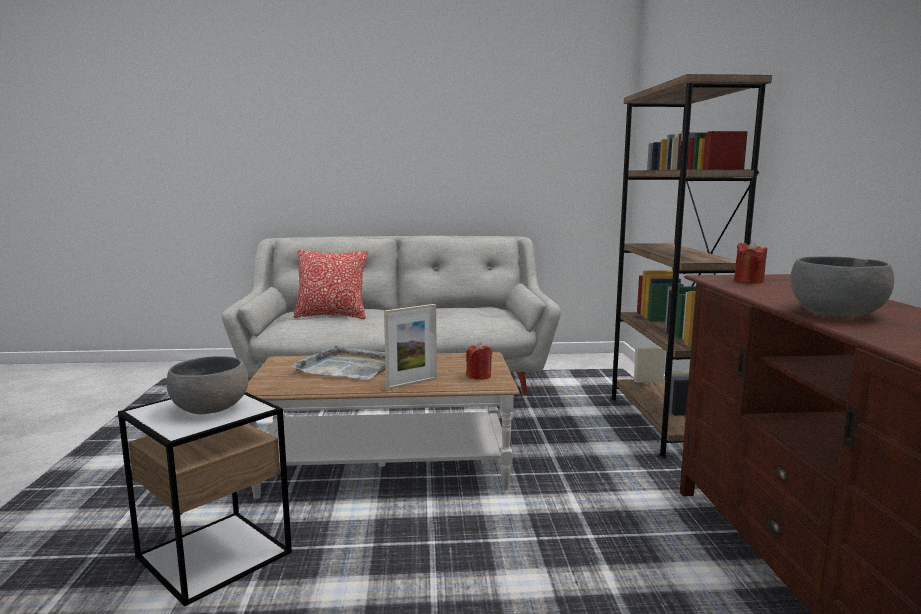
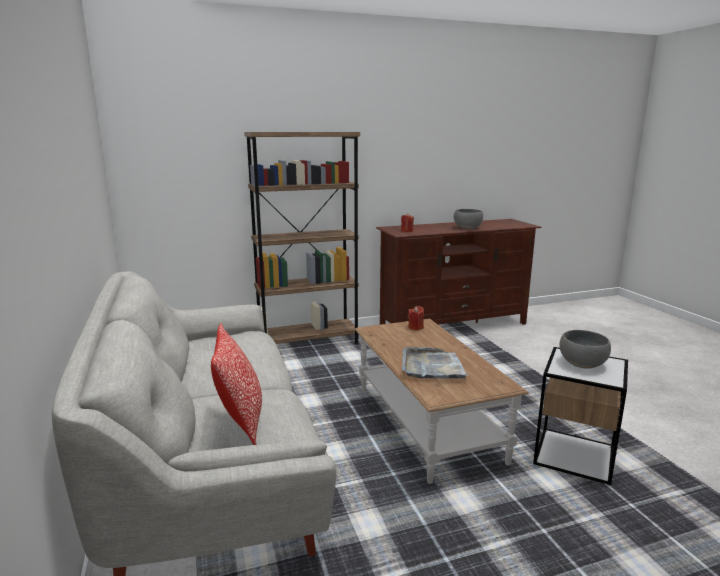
camera: 105 degrees left, 5 degrees up
picture frame [384,304,437,389] -> none

